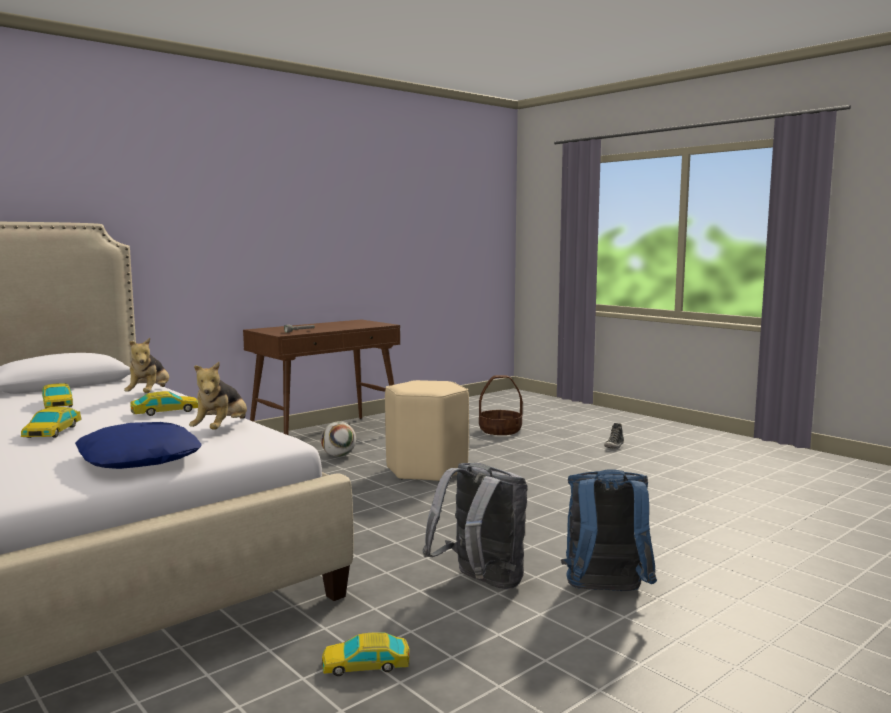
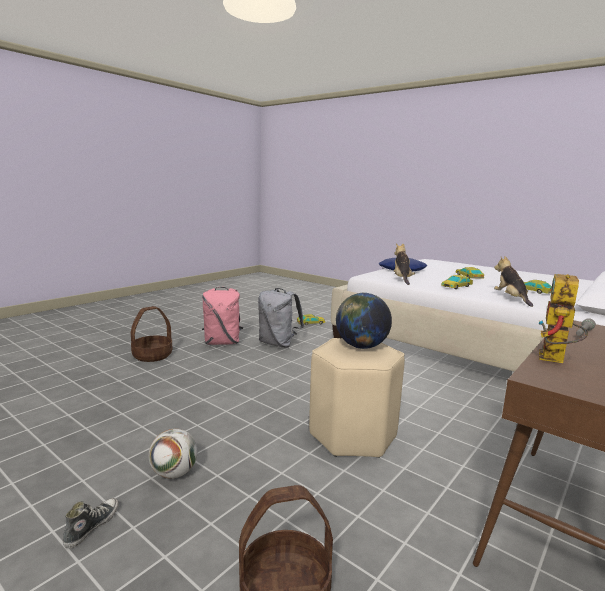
camera: 170 degrees right, 5 degrees up
football [321,422,356,457] -> football moved to [149,429,198,479]
blue backpack [561,469,657,591] -> pink backpack [202,287,243,345]
none -> basket [131,306,172,362]
none -> globe [336,292,392,349]
none -> toy robot [538,274,588,363]

